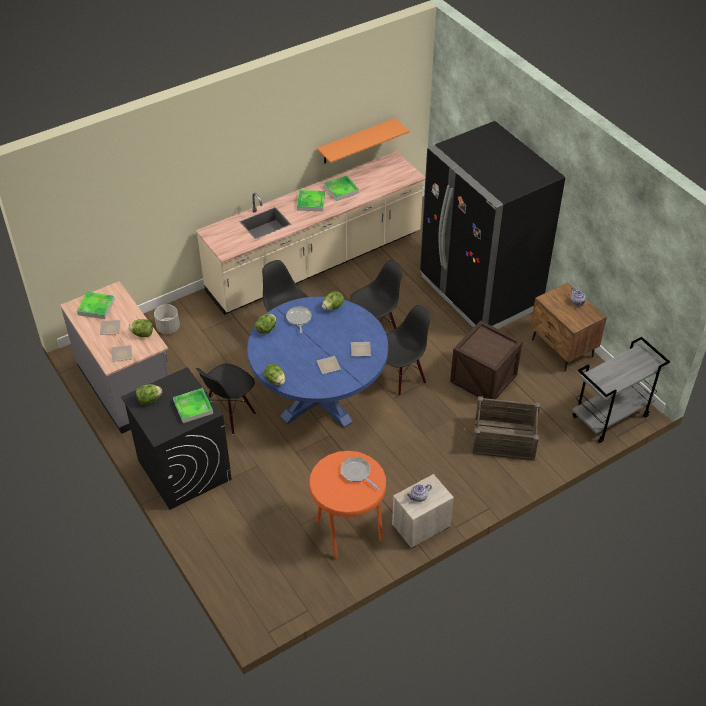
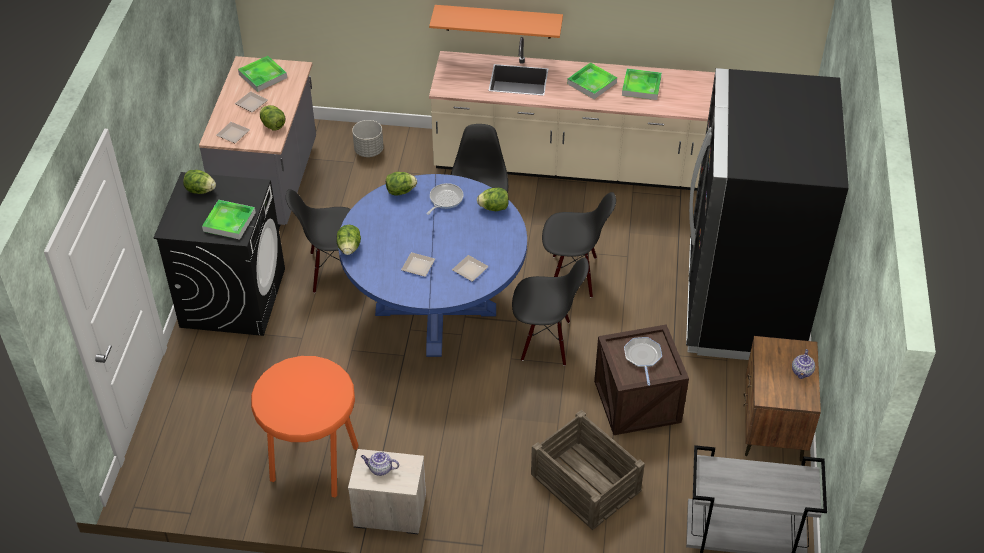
camera: 40 degrees right, 0 degrees up
orange shelf [317,118,410,163] -> orange shelf moved to [429,5,563,39]
frying pan [341,457,380,490] -> frying pan moved to [624,337,662,386]

